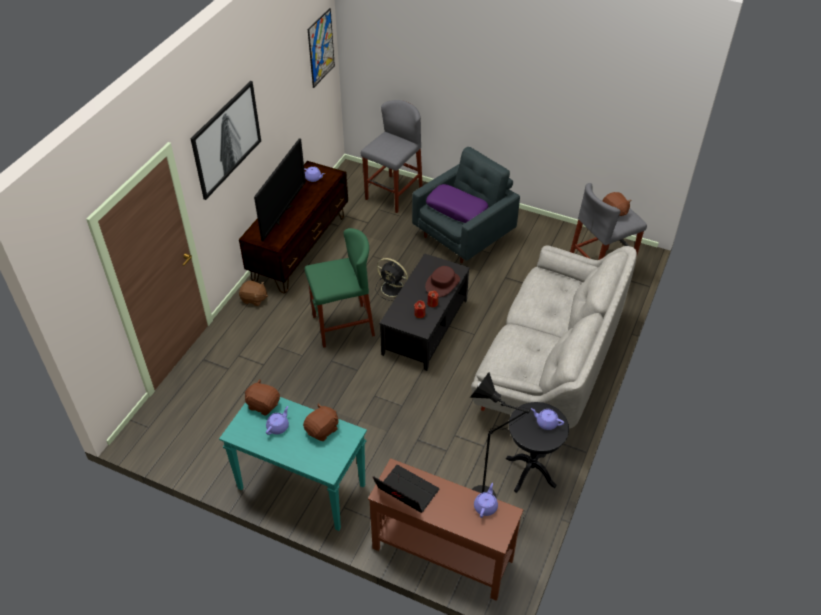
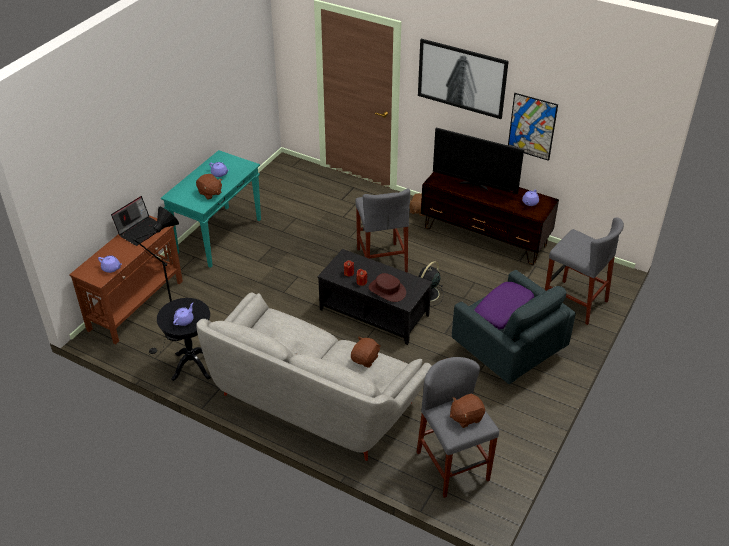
camera: 95 degrees right, 5 degrees down
brown plush toy [245,379,280,415] -> brown plush toy moved to [351,337,381,368]
green stool [305,228,375,348] -> grey stool [355,188,410,273]
picture [308,8,335,88] -> picture moved to [508,93,558,161]

